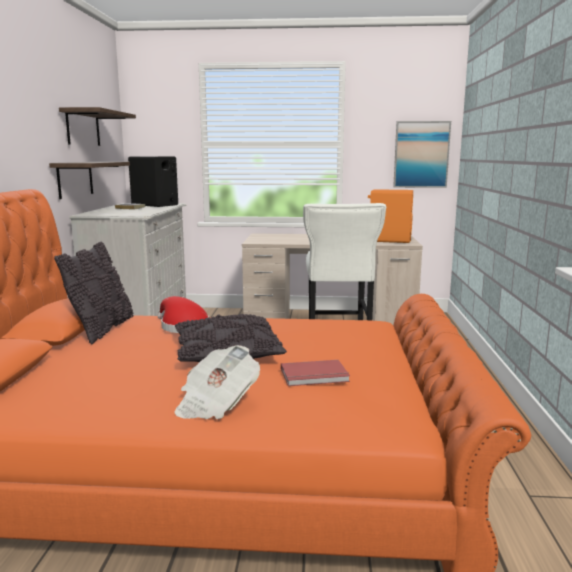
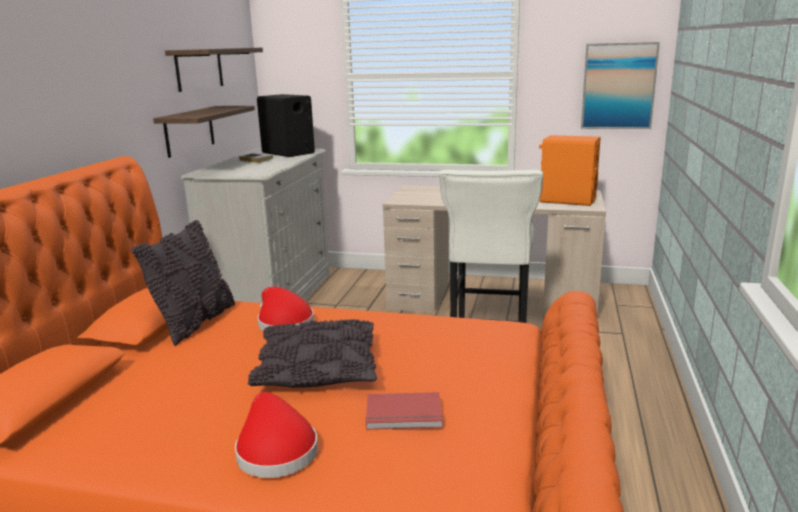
camera: 10 degrees right, 5 degrees up
newspaper [174,345,260,419] -> red hat [235,392,318,478]

